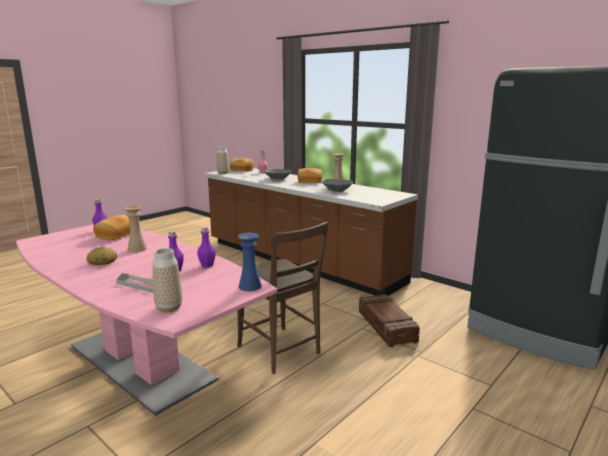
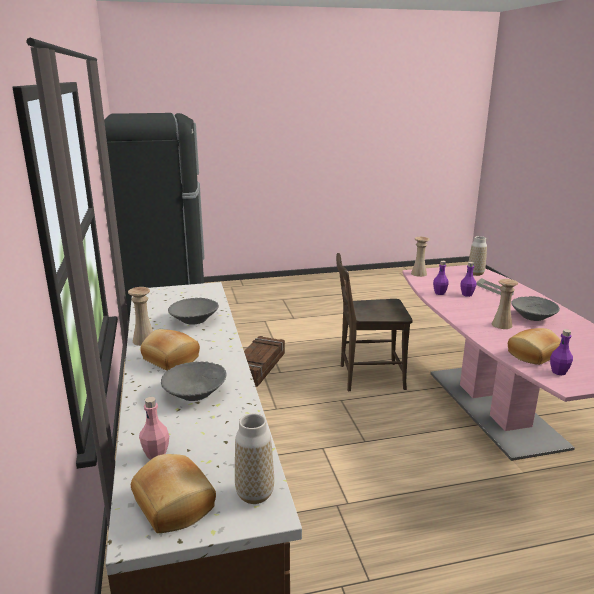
camera: 145 degrees left, 5 degrees up
bread [87,247,117,265] -> grey bowl [511,296,560,321]
brown chair [237,222,328,374] -> brown chair turned 90 degrees counterclockwise [336,253,413,391]
blue vase [237,233,261,291] -> beige vase [411,237,429,277]

